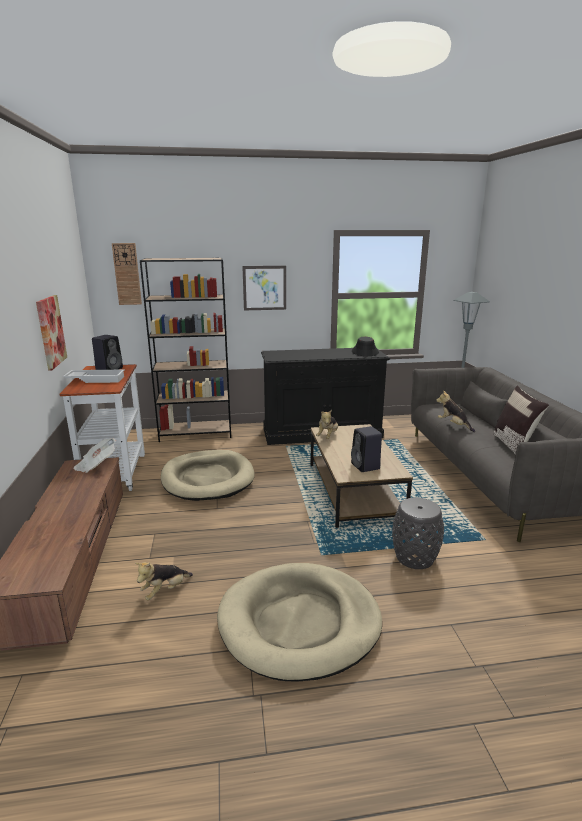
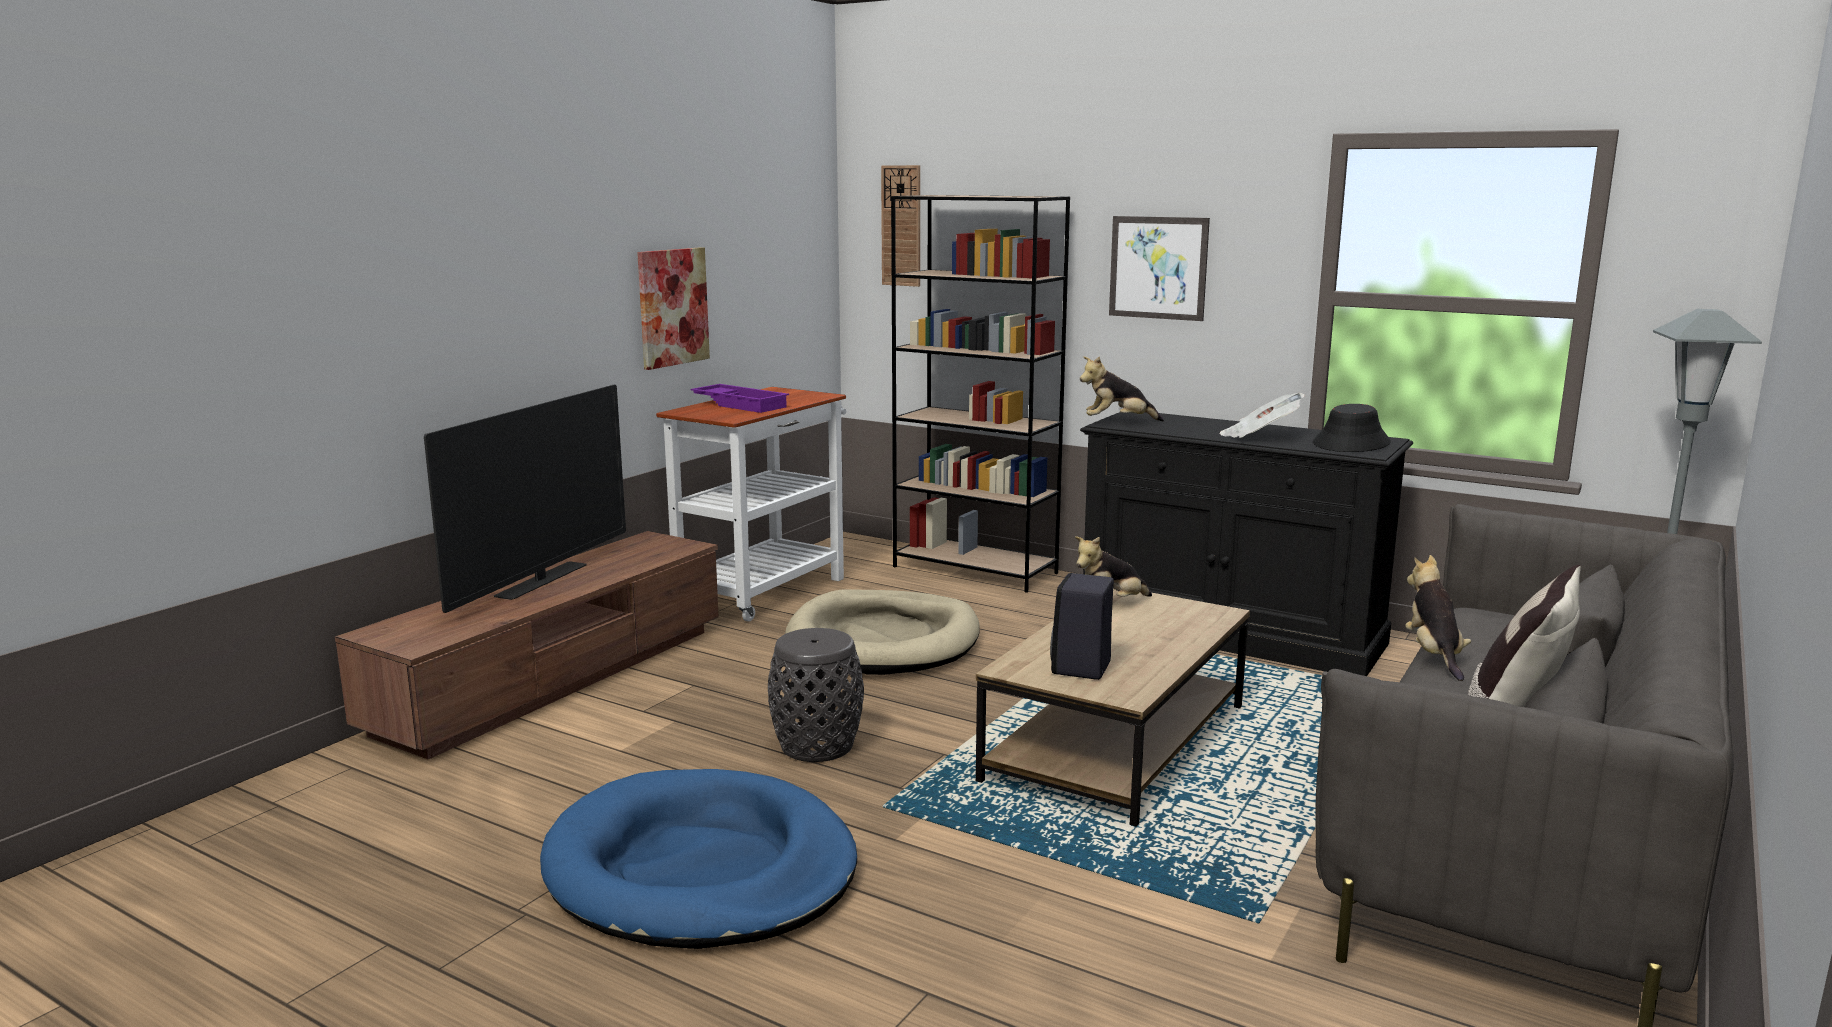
camera: 40 degrees right, 5 degrees down
white tray [63,370,124,383] -> purple tray [691,384,789,413]
newspaper [74,438,116,473] -> newspaper moved to [1219,393,1305,438]
black speaker [92,335,123,370] -> none
plush toy [135,562,193,600] -> plush toy moved to [1080,356,1164,421]
beige dog bed [217,563,382,682] -> blue dog bed [540,769,857,949]
grey stool [392,497,444,569] -> grey stool moved to [768,628,864,762]
none -> television [424,385,626,613]

